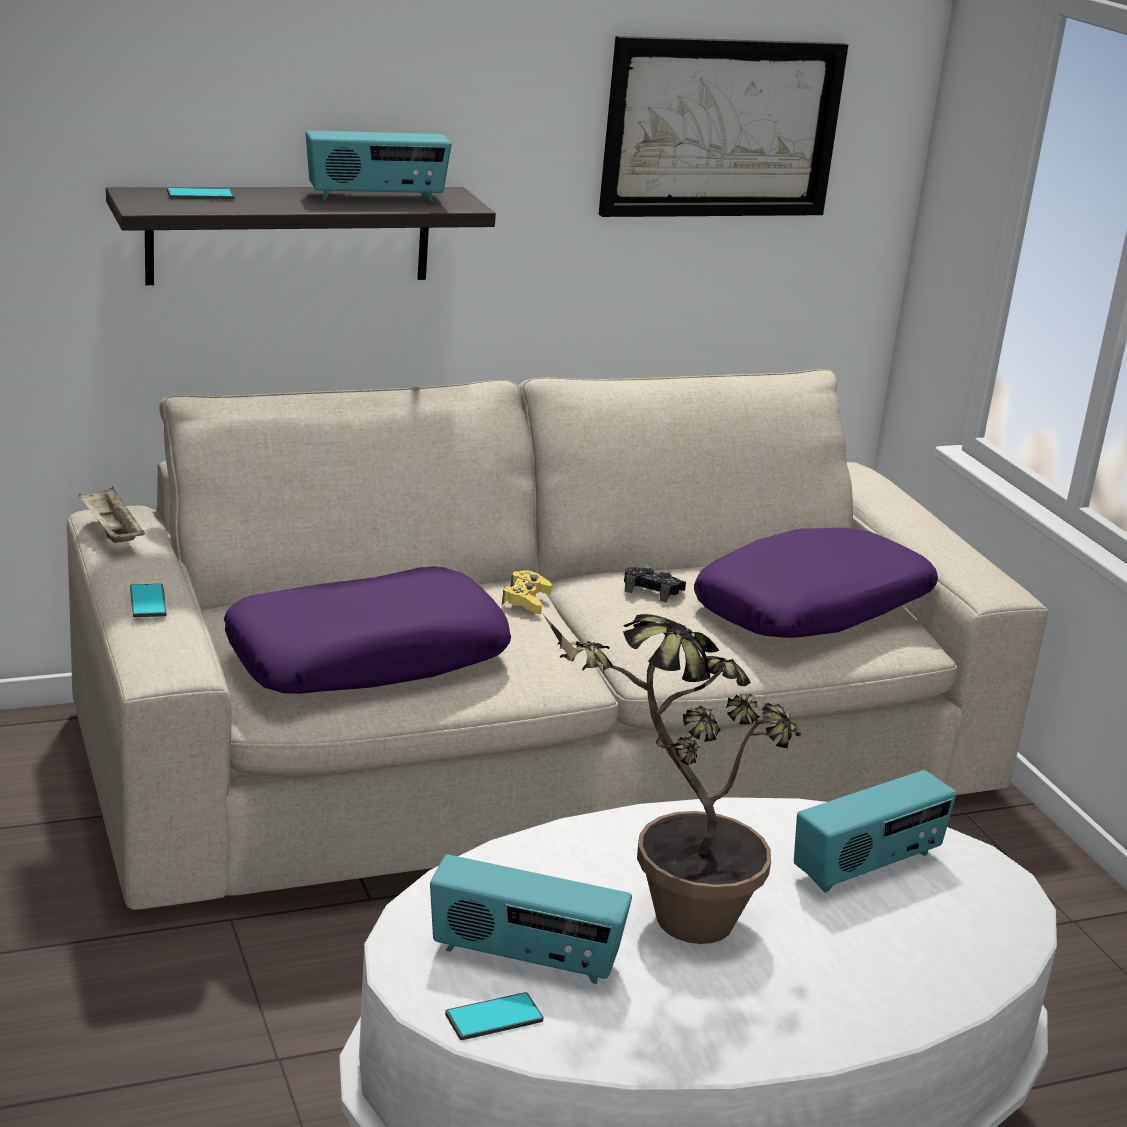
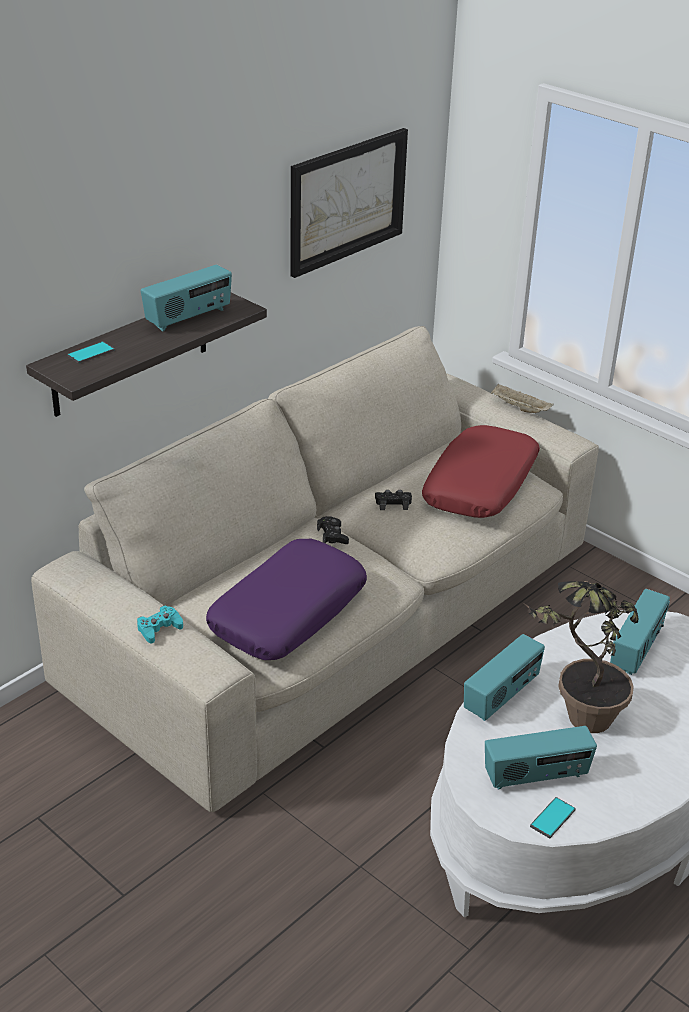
camera: 25 degrees left, 10 degrees up
beige tray [79,486,145,543] -> beige tray moved to [491,384,553,413]
phone [130,584,166,617] -> turquoise game controller [137,605,183,644]
yellow game controller [502,570,552,614] -> black game controller [317,516,349,544]
purple pillow [694,528,938,638] -> red pillow [422,425,540,518]
none -> radio [464,634,545,721]

